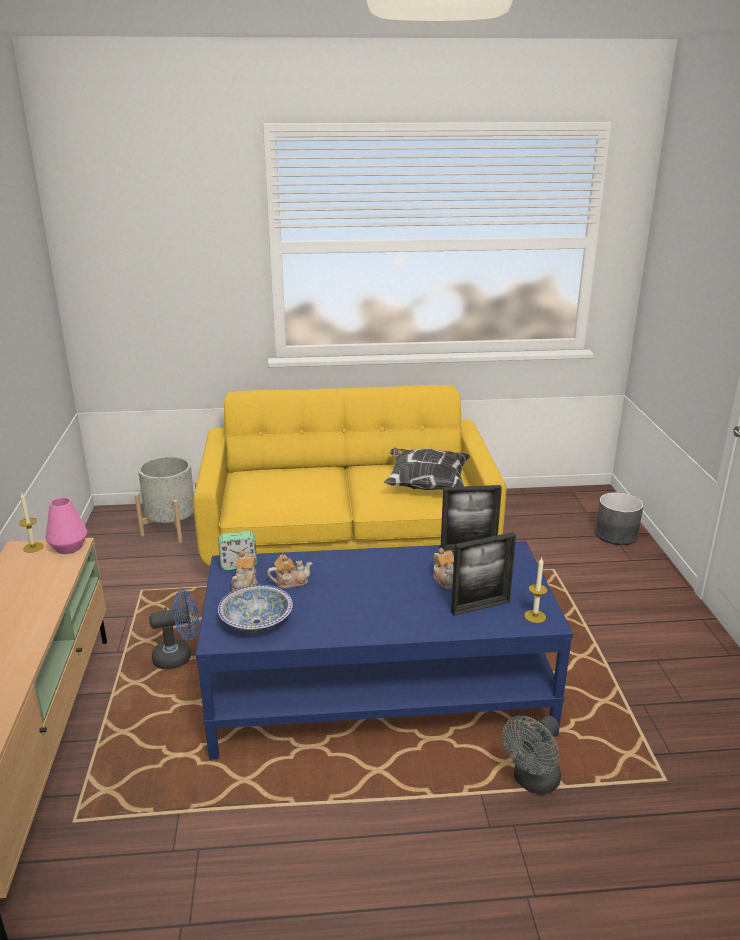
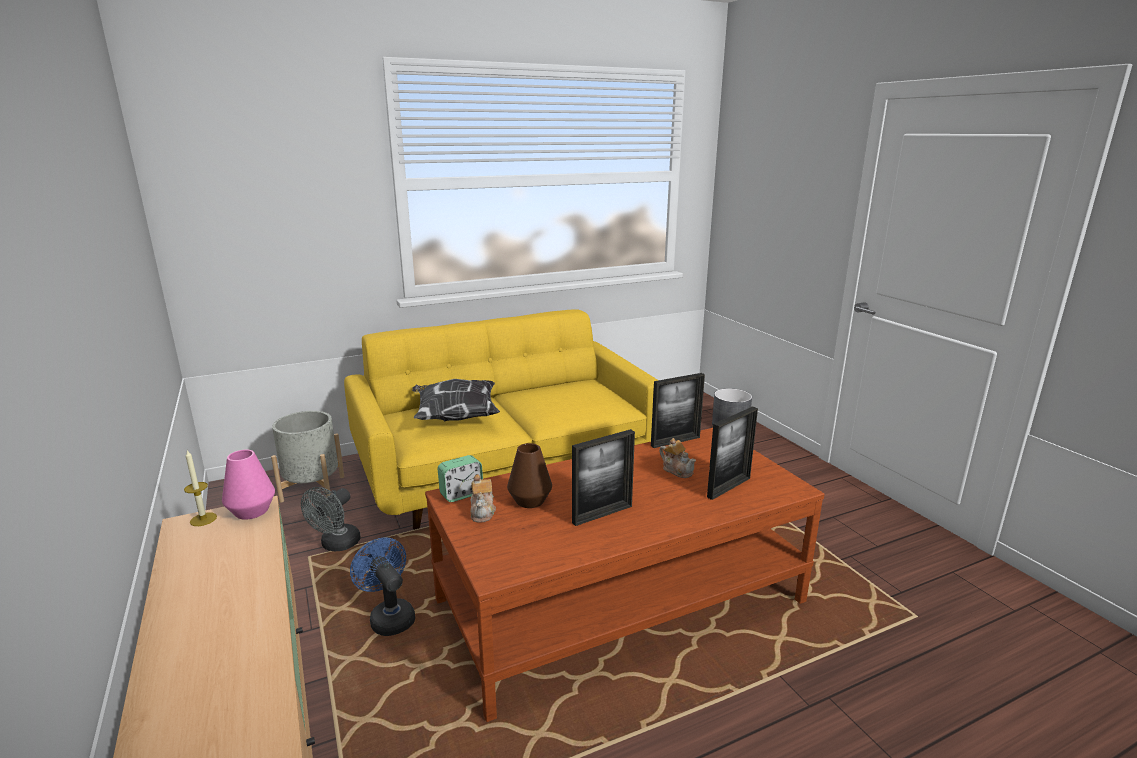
camera: 20 degrees left, 5 degrees down
blue fan [149,590,199,670] -> blue fan turned 90 degrees counterclockwise [350,537,415,636]
blue coffee table [196,541,573,760] -> brown coffee table [425,428,825,722]
bowl [218,585,293,633] -> none
teapot [267,555,312,589] -> brown vase [507,443,552,508]
pillow [384,448,470,490] -> pillow moved to [412,379,500,421]
grey fan [502,716,561,795] -> grey fan moved to [301,487,361,551]
candle [524,558,548,623] -> none
none -> picture frame [572,429,635,526]

